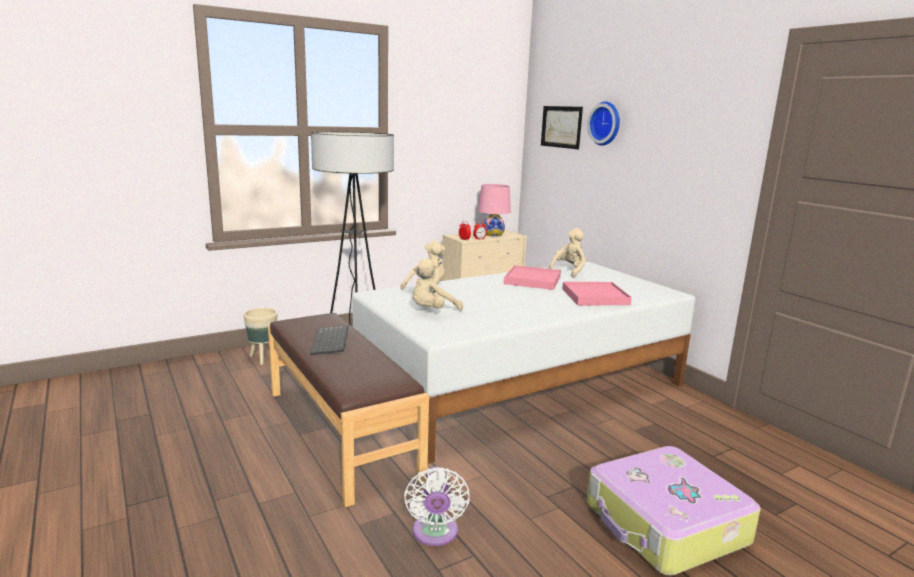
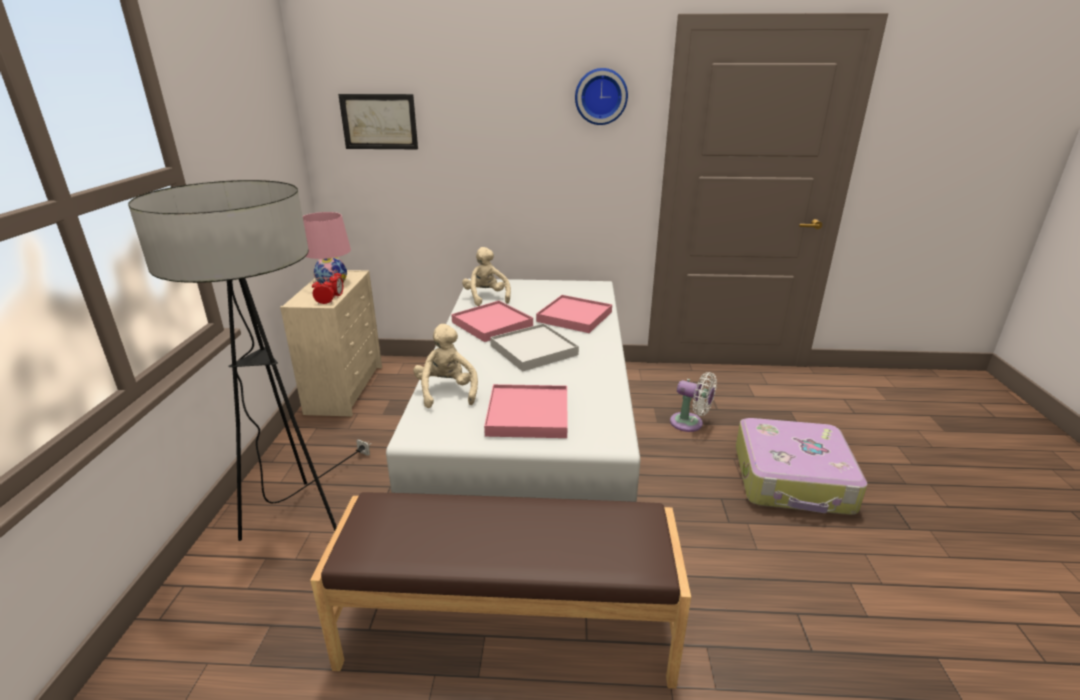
camera: 55 degrees left, 10 degrees up
beige planter [243,308,278,365] -> none
keyboard [310,325,348,355] -> none
white fan [404,467,470,546] -> white fan moved to [670,372,717,432]
beige plush toy [413,259,463,310] -> pink tray [484,384,567,438]
wall clock [587,101,620,146] -> wall clock moved to [575,68,628,125]
none -> white tray [490,323,579,372]

